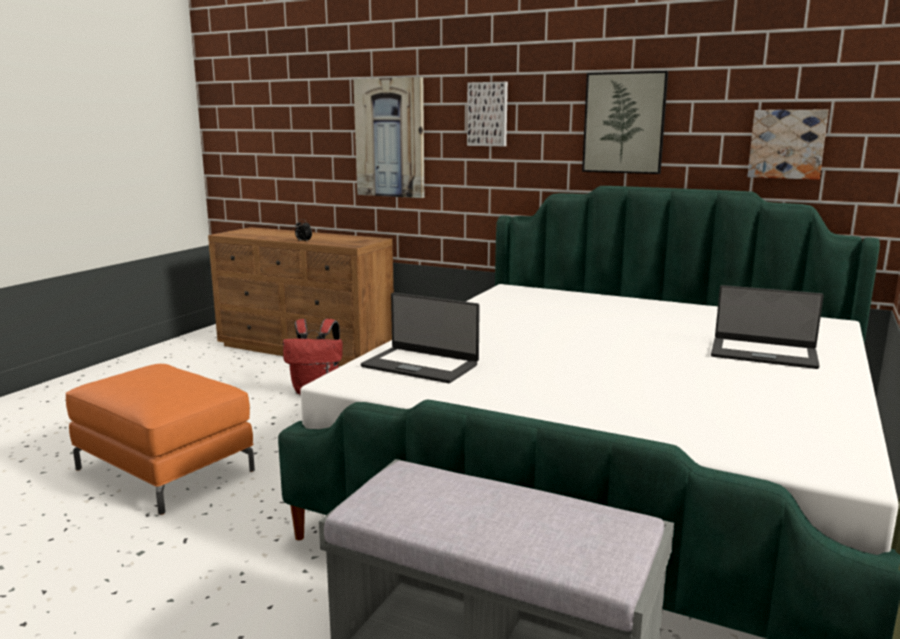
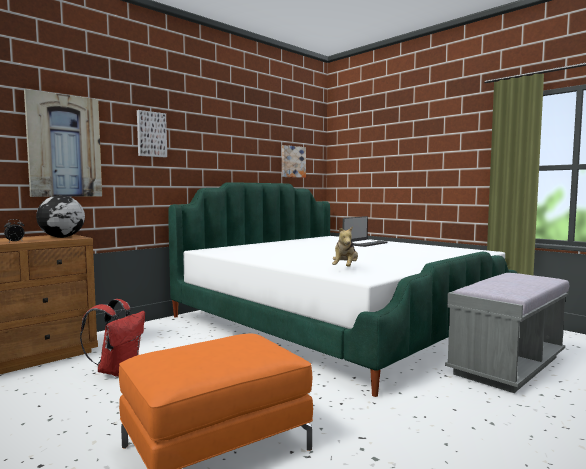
camera: 70 degrees left, 10 degrees down
laptop [361,293,480,383] -> plush toy [332,226,358,266]
picture [582,71,668,174] -> none
none -> globe [36,195,85,238]

